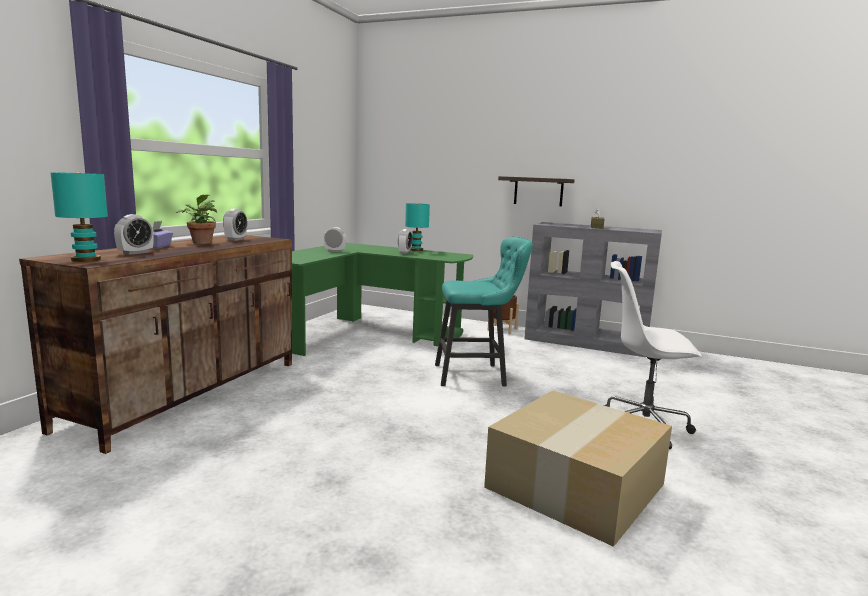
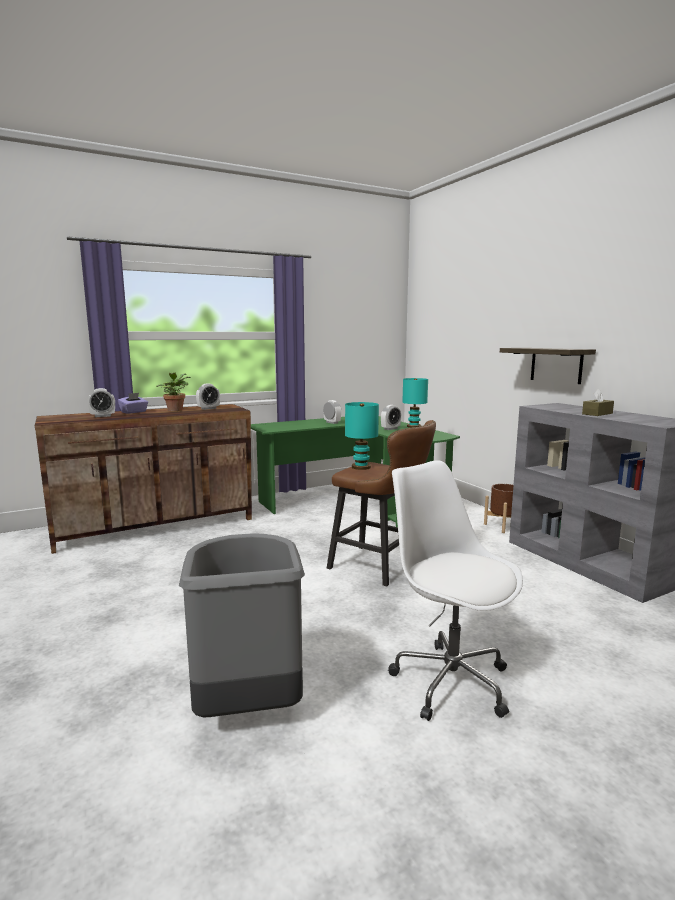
camera: 40 degrees right, 0 degrees up
turquoise table lamp [50,172,108,262] -> turquoise table lamp moved to [345,402,379,470]
turquoise stool [435,237,533,386] -> brown stool [327,420,436,587]
cardboard box [484,390,672,547] -> grey trash can [179,533,305,718]

